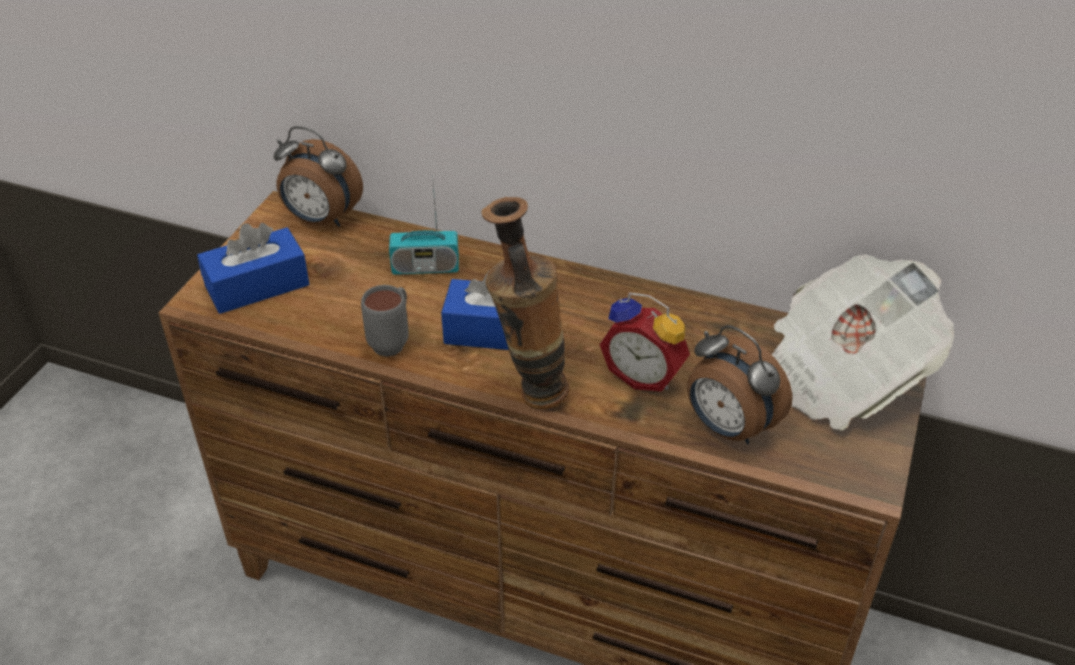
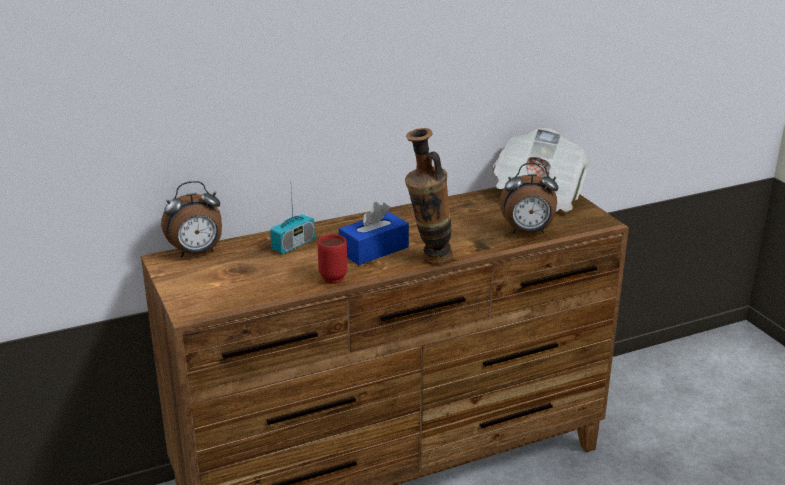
camera: 45 degrees left, 15 degrees down
blue tissue box [197,223,309,314] -> none
grey mug [361,285,409,357] -> red mug [318,234,347,283]
alarm clock [599,293,690,392] -> none

